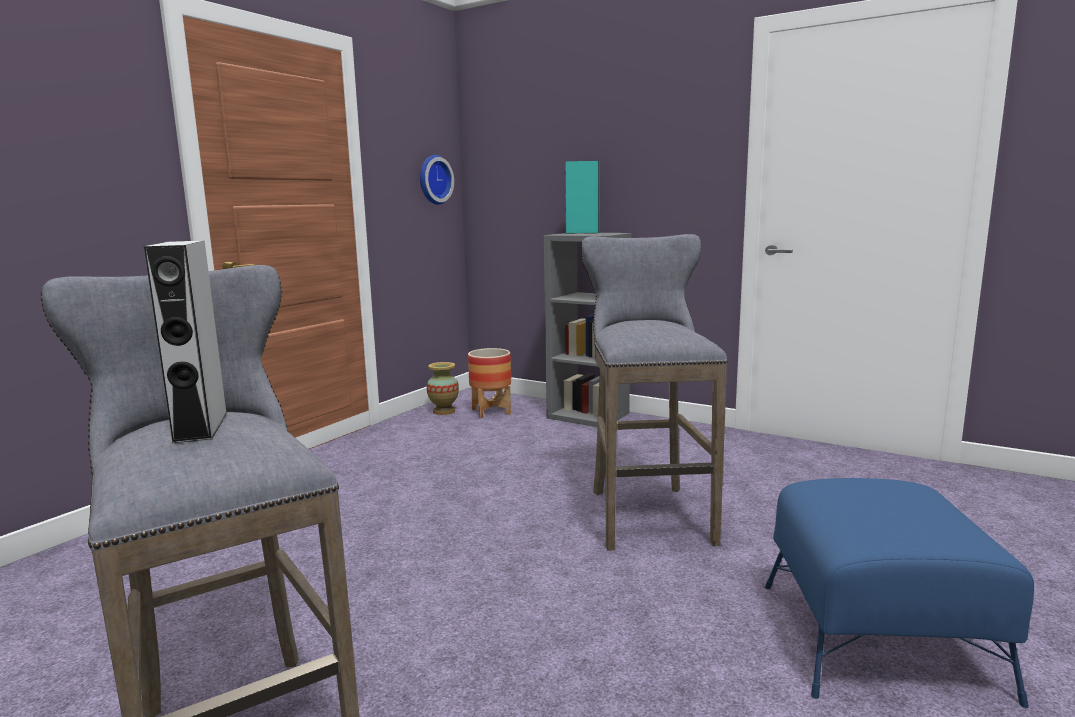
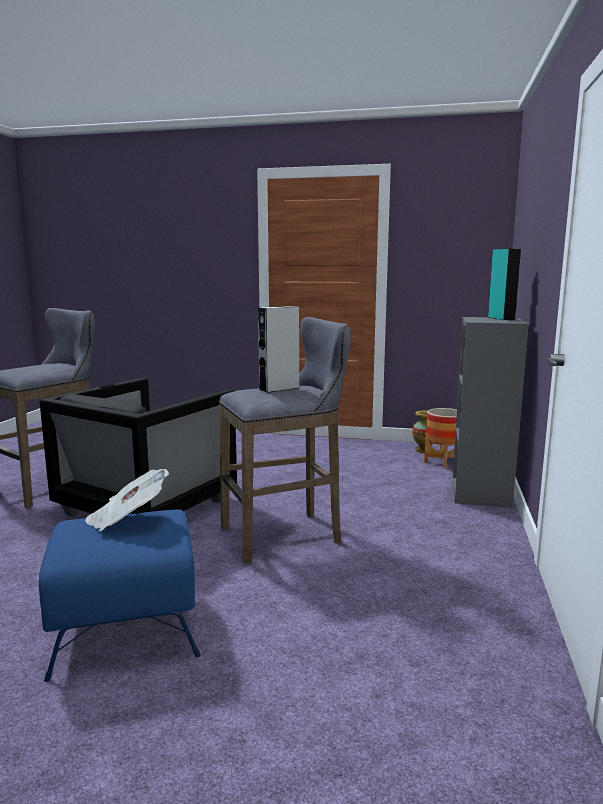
camera: 70 degrees right, 0 degrees up
grey speaker [144,241,227,443] -> grey speaker moved to [258,306,299,393]
wall clock [420,155,454,205] -> none
none -> black armchair [39,378,237,517]
none -> newspaper [85,469,169,531]

